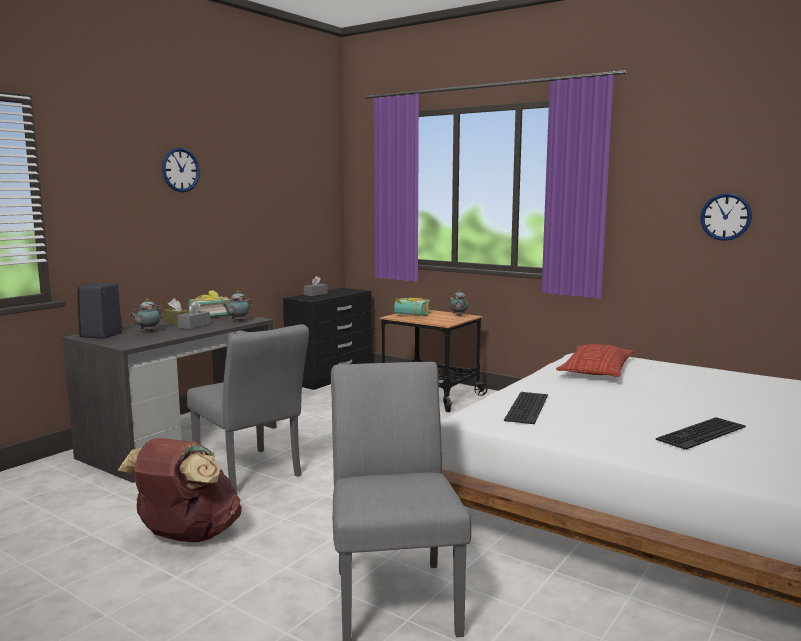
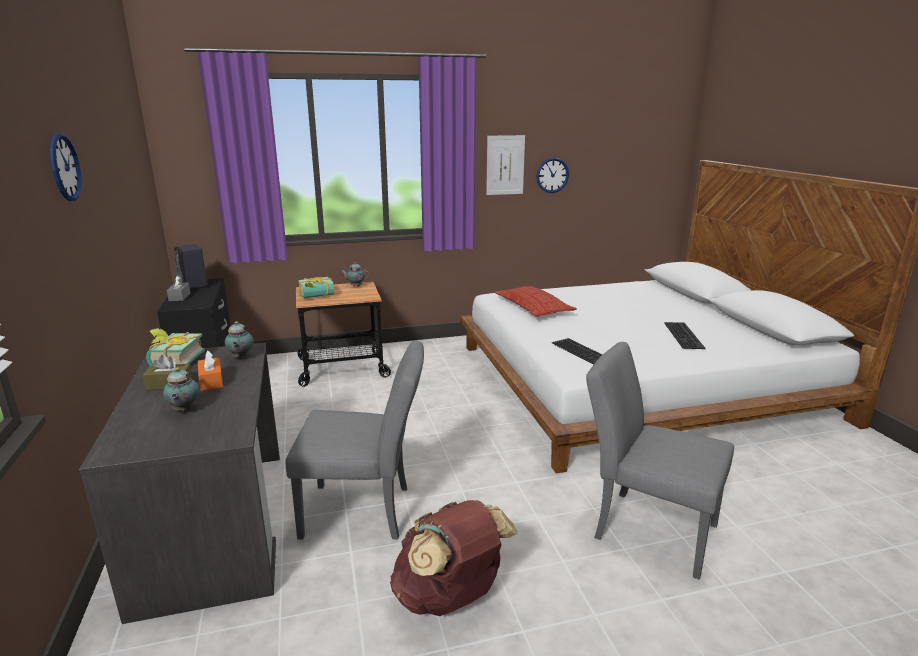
camera: 50 degrees left, 10 degrees up
black speaker [77,283,122,339] -> black speaker moved to [174,244,208,290]
grey tissue box [177,301,210,329] -> orange tissue box [198,350,224,391]
none -> picture [486,135,525,195]

